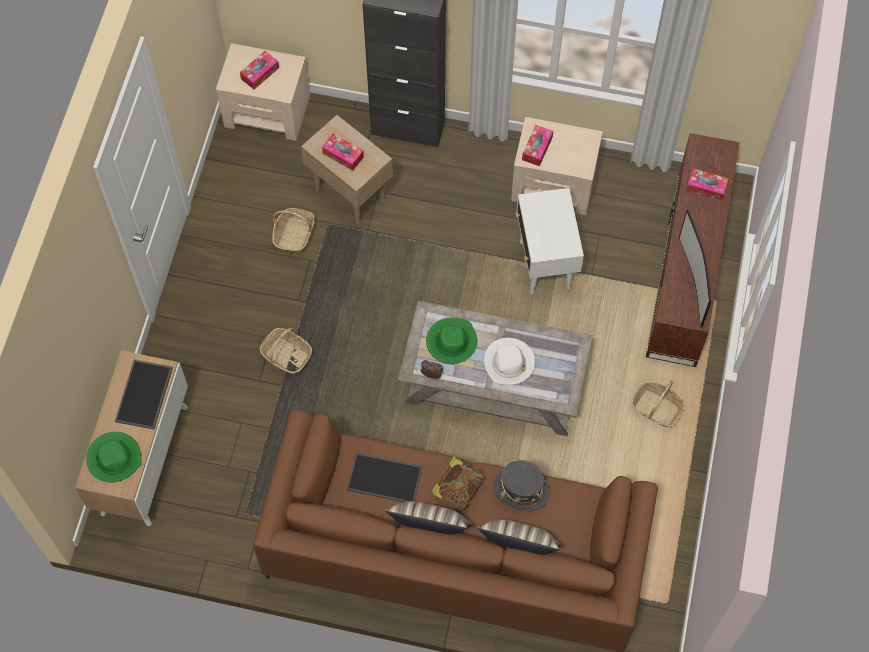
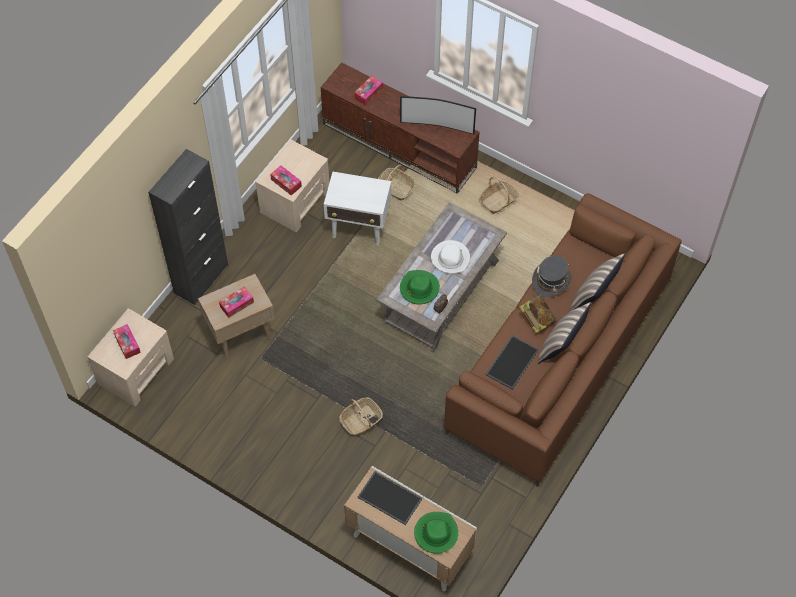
camera: 70 degrees left, 5 degrees down
basket [272,208,315,253] -> basket moved to [378,165,416,200]

